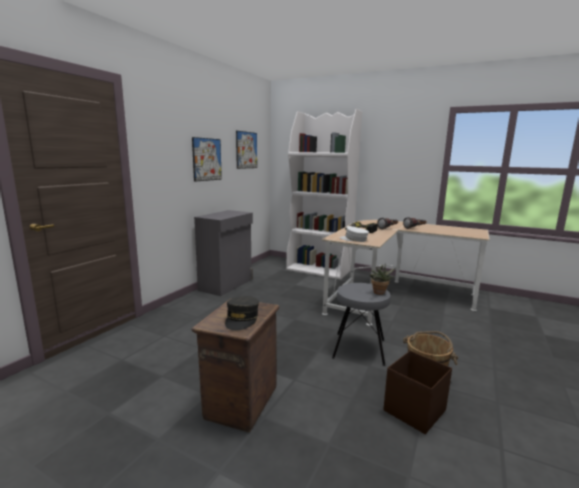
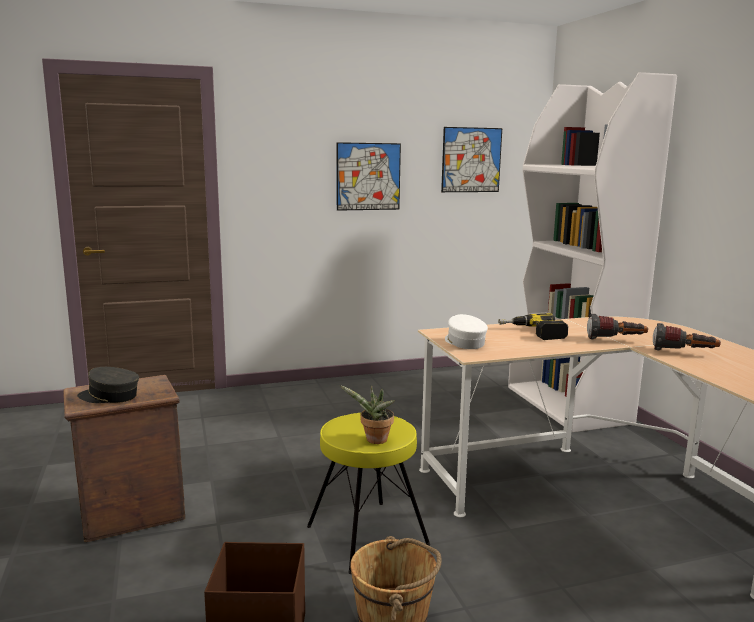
camera: 45 degrees right, 0 degrees up
grey cabinet [194,210,253,296] -> none
grey cap [225,296,259,330] -> grey cap turned 45 degrees clockwise [77,367,139,403]
grey stool [332,283,390,366] -> yellow stool [307,413,430,574]

